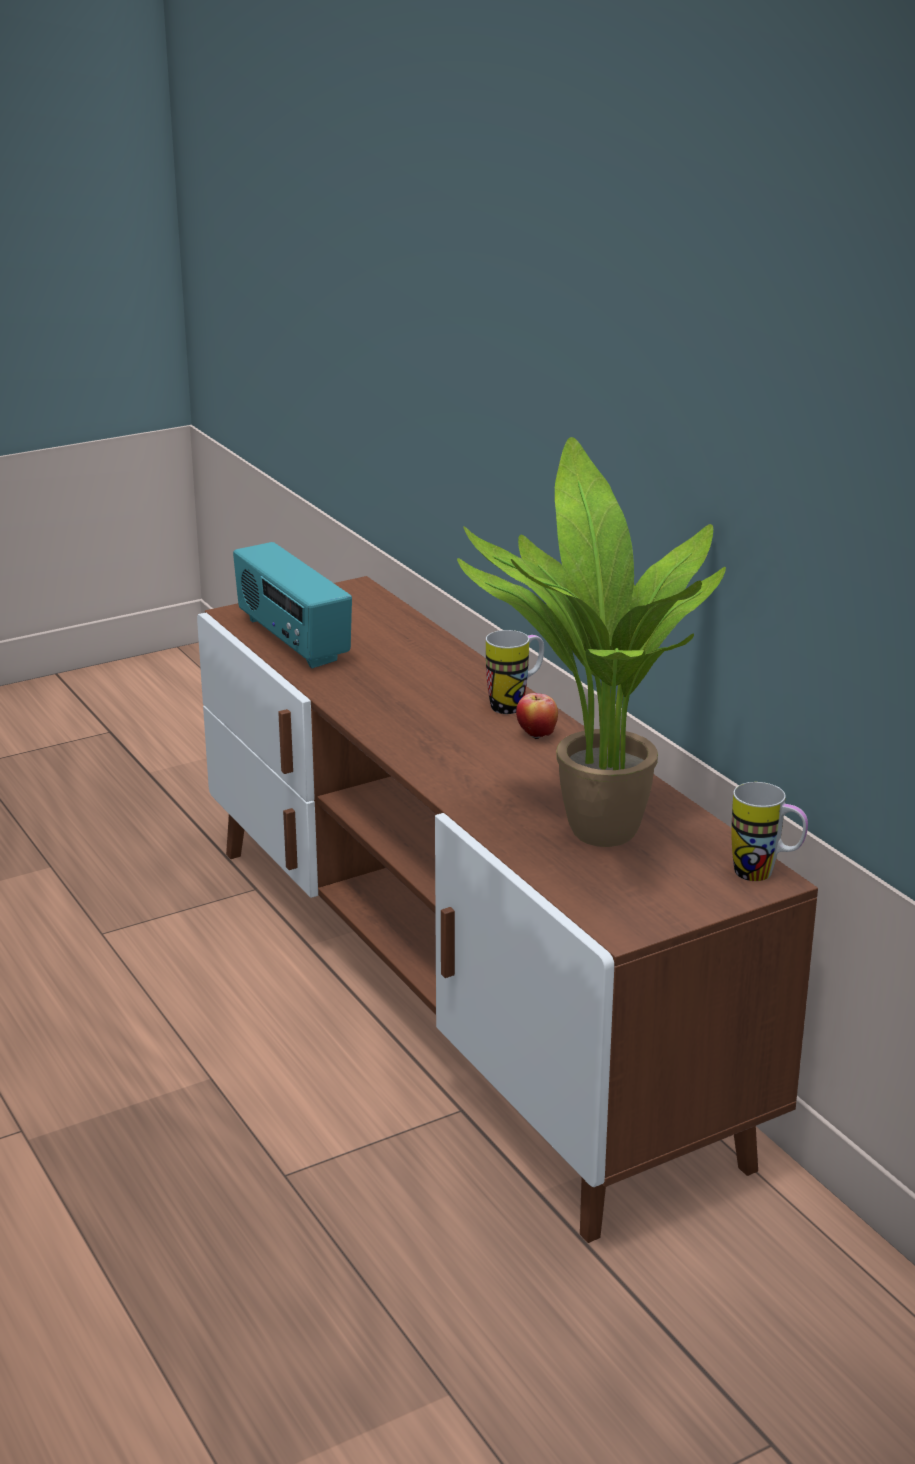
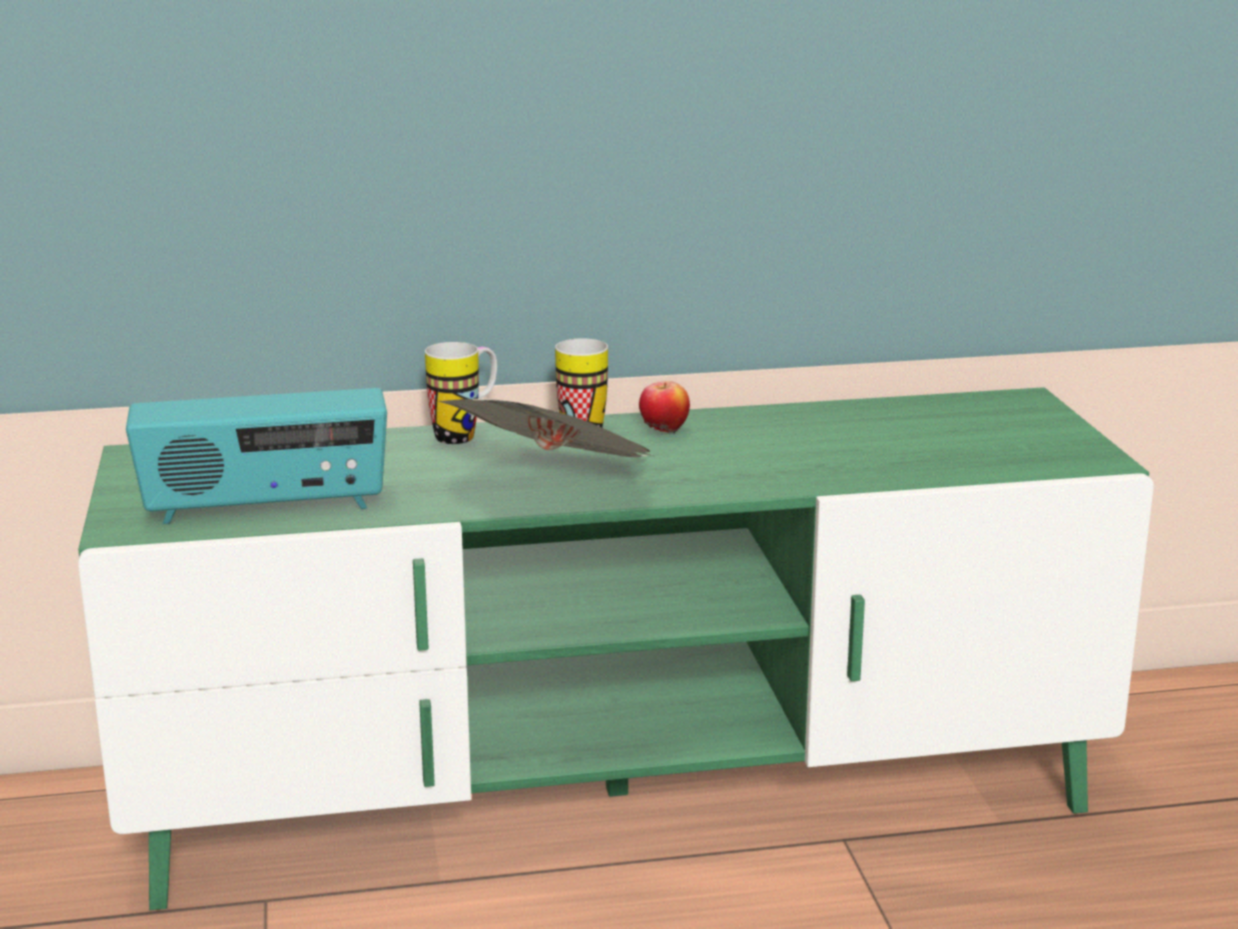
camera: 70 degrees left, 5 degrees down
brown tv stand [197,576,818,1243] -> green tv stand [78,387,1154,910]
potted plant [457,437,726,847] -> none
mug [731,782,808,881] -> mug moved to [425,342,497,444]
none -> newspaper [437,399,653,457]

